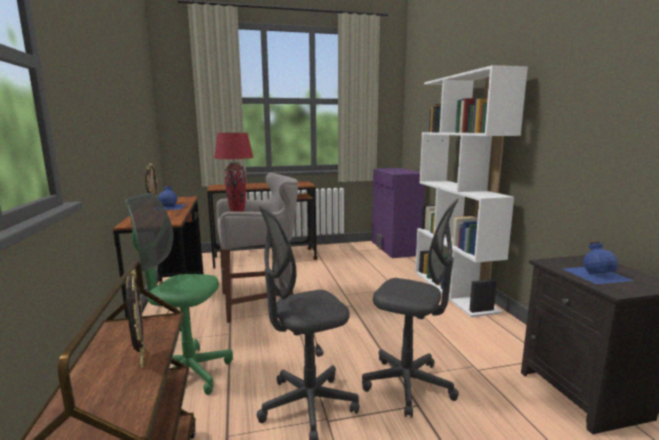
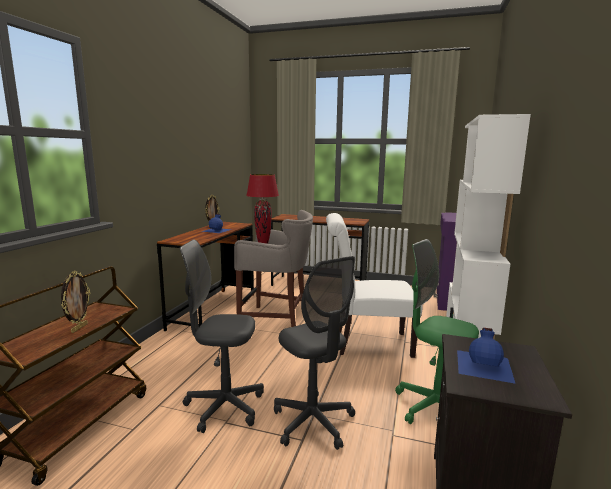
camera: 30 degrees right, 0 degrees up
green office chair [126,193,233,395] -> green office chair moved to [395,239,479,424]
none -> white chair [326,213,422,358]

